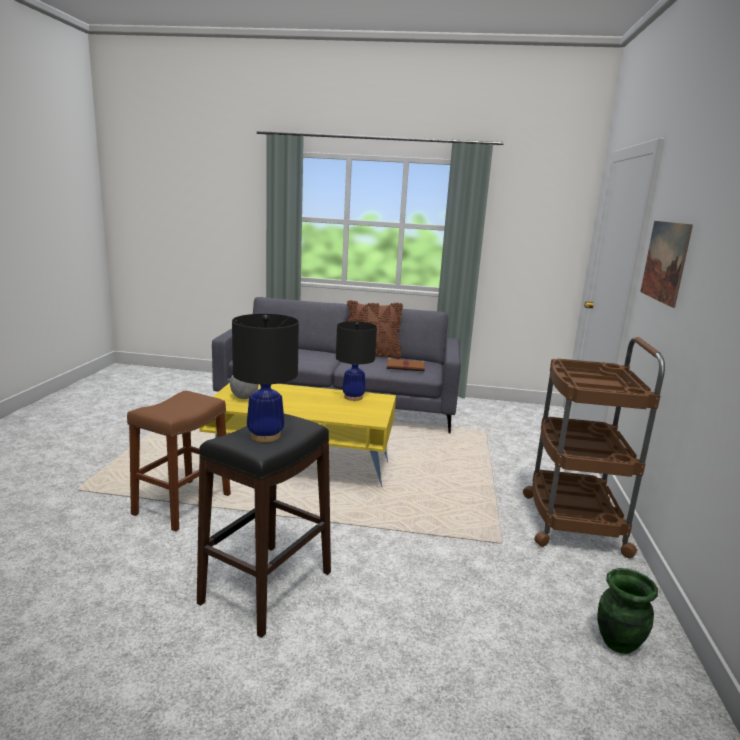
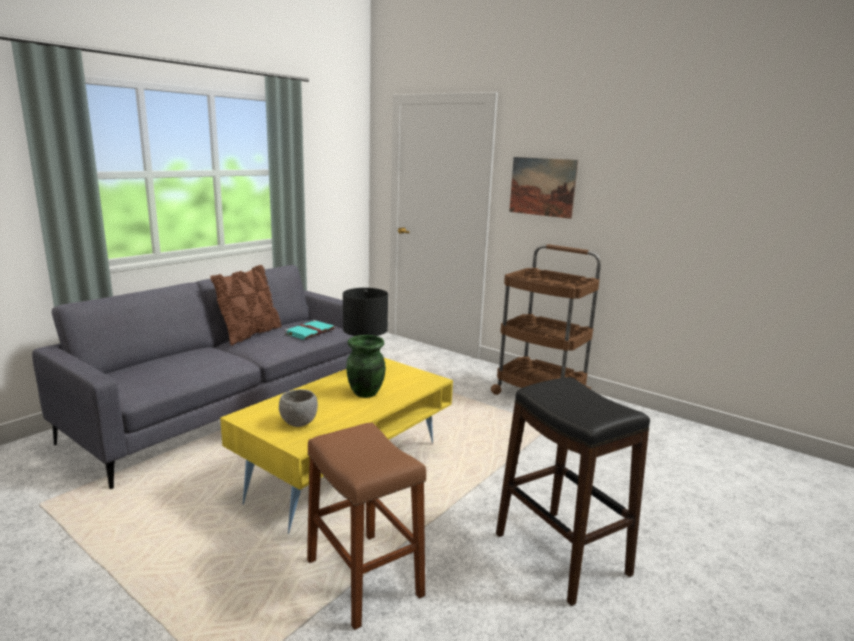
camera: 60 degrees left, 0 degrees up
black table lamp [232,314,299,442] -> none
brown book [387,358,426,371] -> turquoise book [285,320,334,340]
green vase [598,568,658,654] -> green vase moved to [346,335,386,398]

